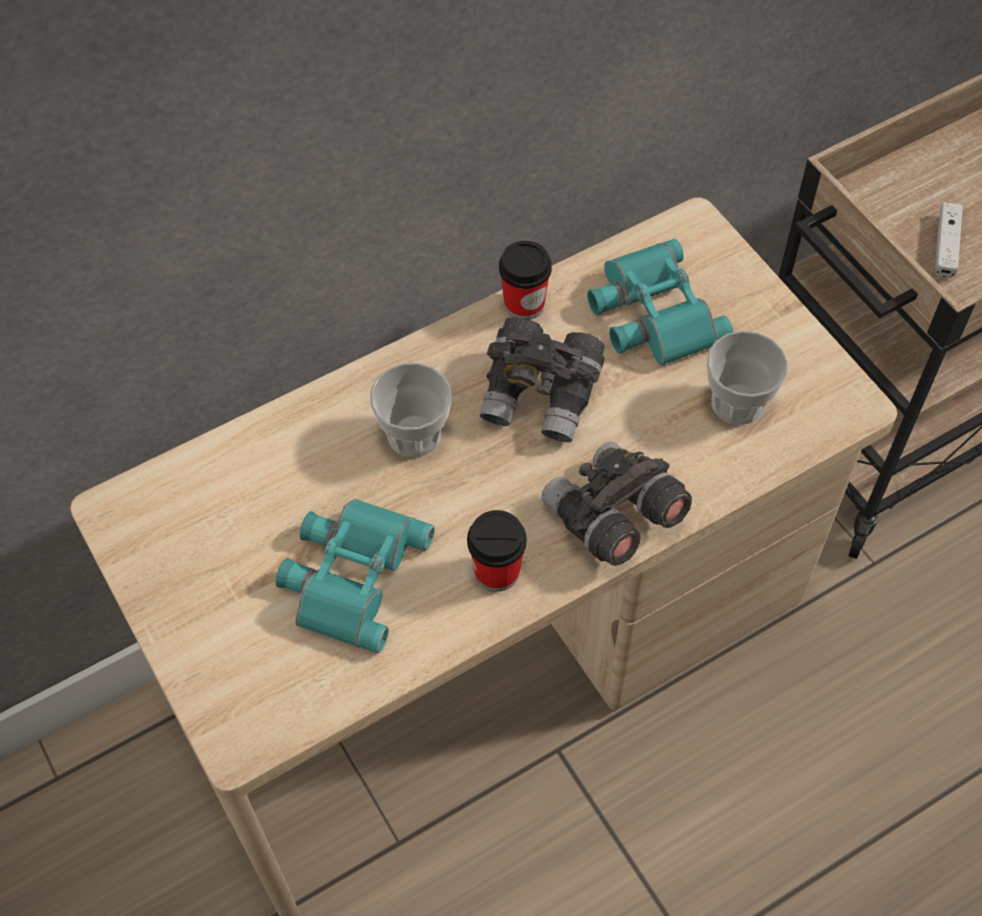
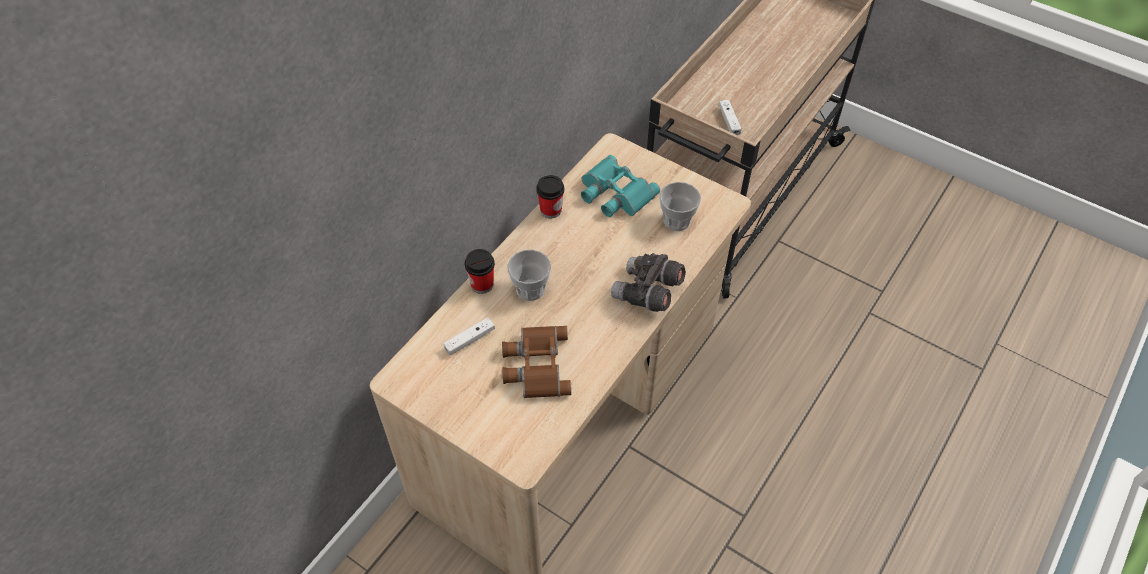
camera: 25 degrees left, 5 degrees down
turquoise binoculars [275,499,435,653] -> brown binoculars [502,326,572,398]
cup [467,510,527,592] -> cup moved to [465,249,495,294]
grey binoculars [480,316,605,442] -> none
none -> white game controller [443,317,495,356]

